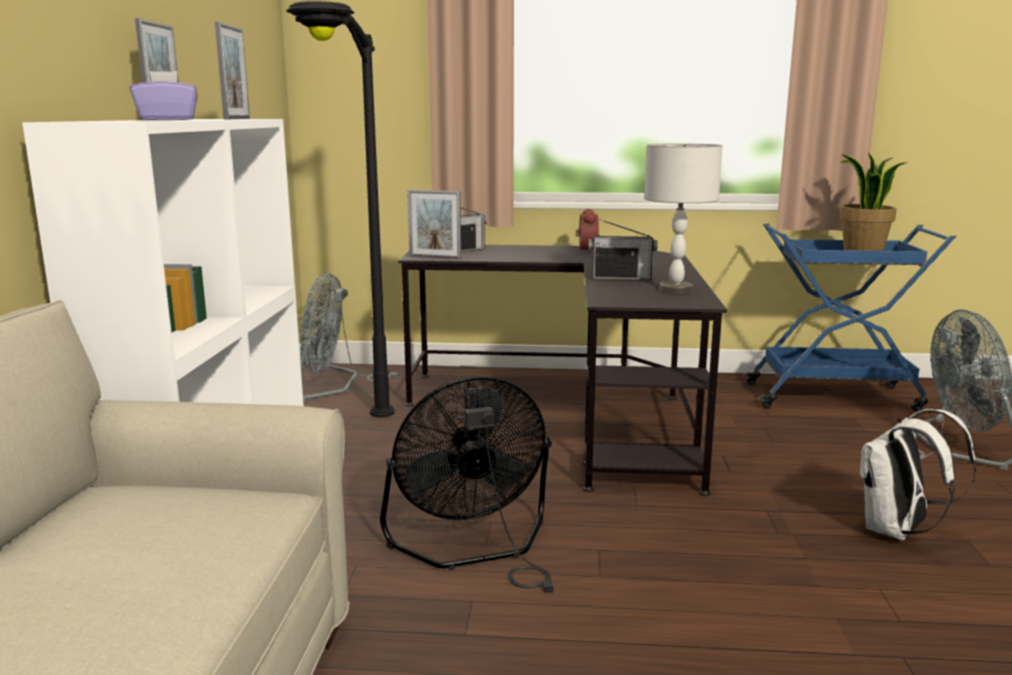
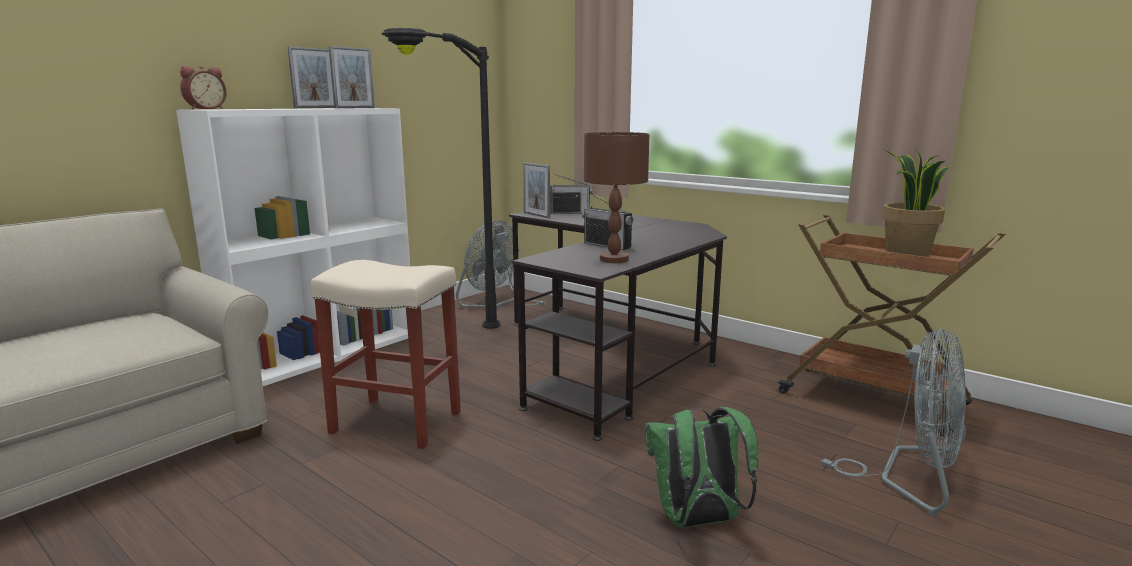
camera: 35 degrees right, 0 degrees up
purple tissue box [130,71,198,120] -> none
black fan [380,377,553,593] -> beige stool [311,260,461,449]
alarm clock [576,209,599,252] -> alarm clock moved to [180,66,227,109]
grey table lamp [644,143,723,294] -> brown table lamp [584,132,650,263]
blue cart [742,223,956,412] -> brown cart [775,215,1006,437]
white backpack [860,409,976,540] -> green backpack [646,407,758,528]

